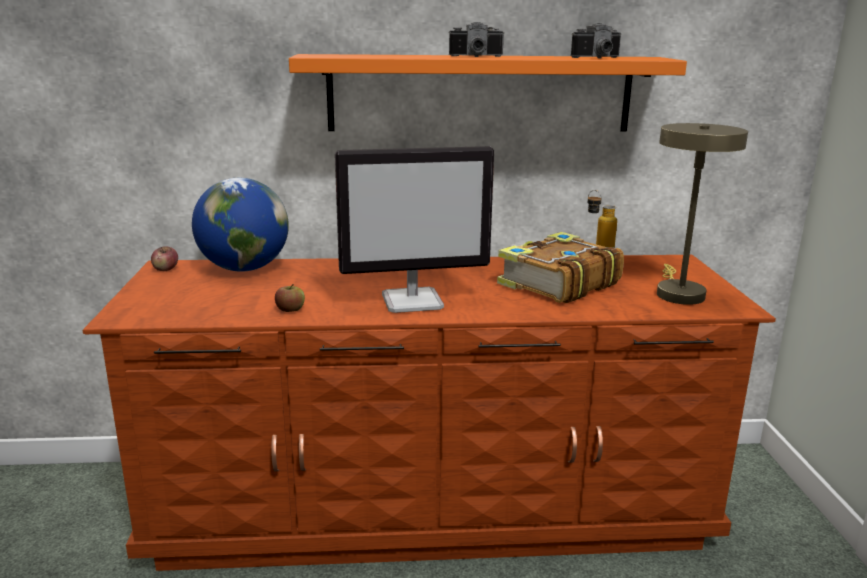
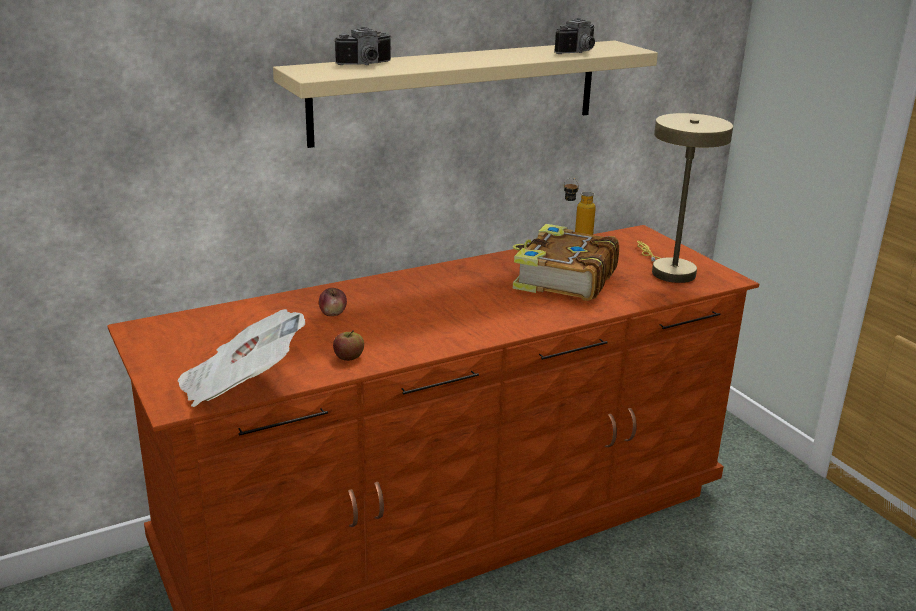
camera: 25 degrees left, 5 degrees up
apple [151,246,178,271] -> apple moved to [319,288,347,316]
globe [192,178,289,272] -> none
orange shelf [289,54,687,131] -> beige shelf [273,41,658,148]
monitor [335,146,494,313] -> none
camera [448,22,505,57] -> camera moved to [334,27,391,65]
none -> newspaper [177,309,305,407]

